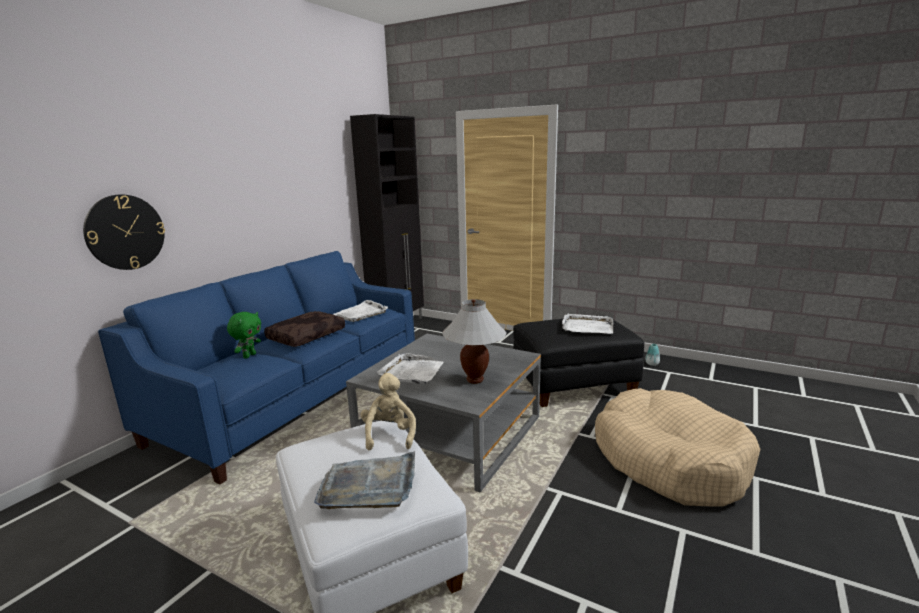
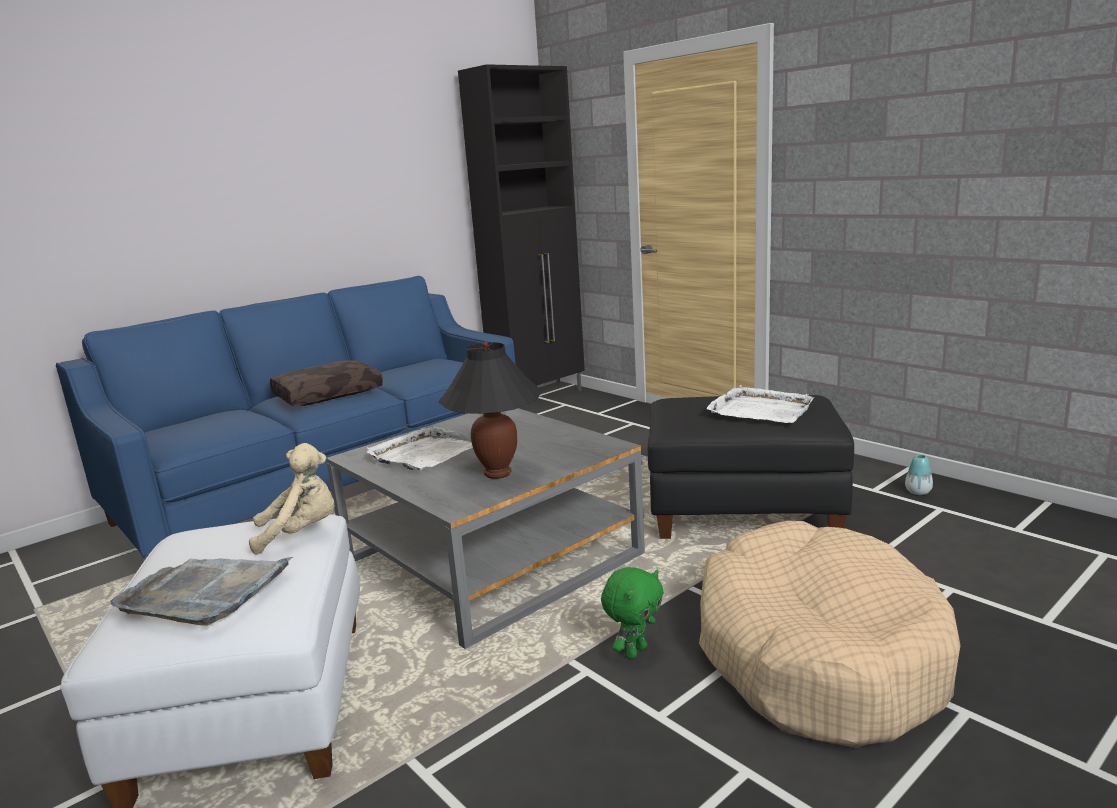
camera: 20 degrees right, 0 degrees up
wall clock [83,195,165,270] -> none
green plush toy [227,312,261,359] -> green plush toy moved to [601,567,664,659]
white tray [333,300,388,322] -> none
beige plush toy [361,373,416,450] -> beige plush toy turned 60 degrees clockwise [249,443,335,555]
white table lamp [442,299,507,384] -> black table lamp [439,342,541,479]

